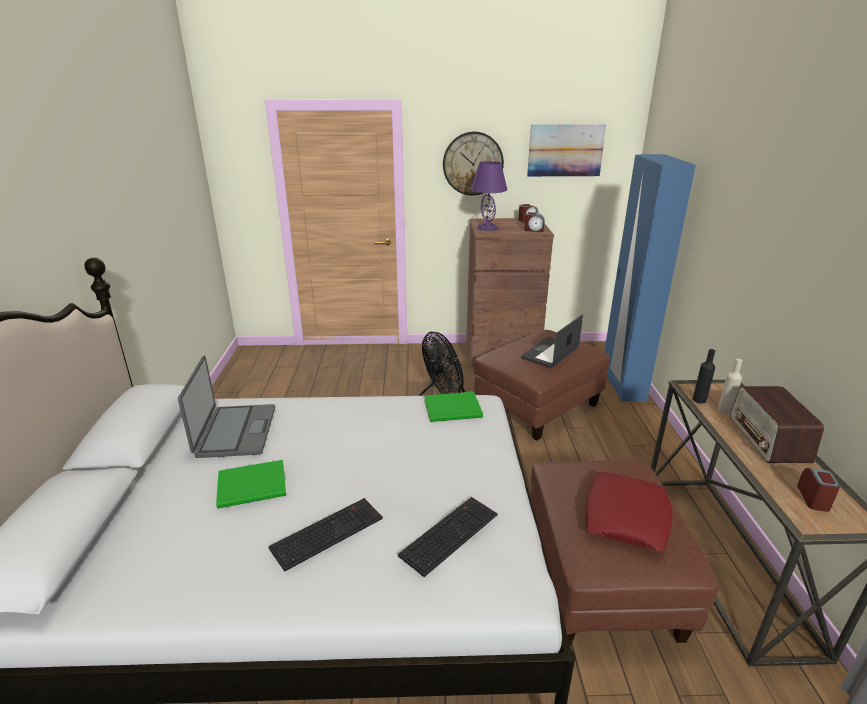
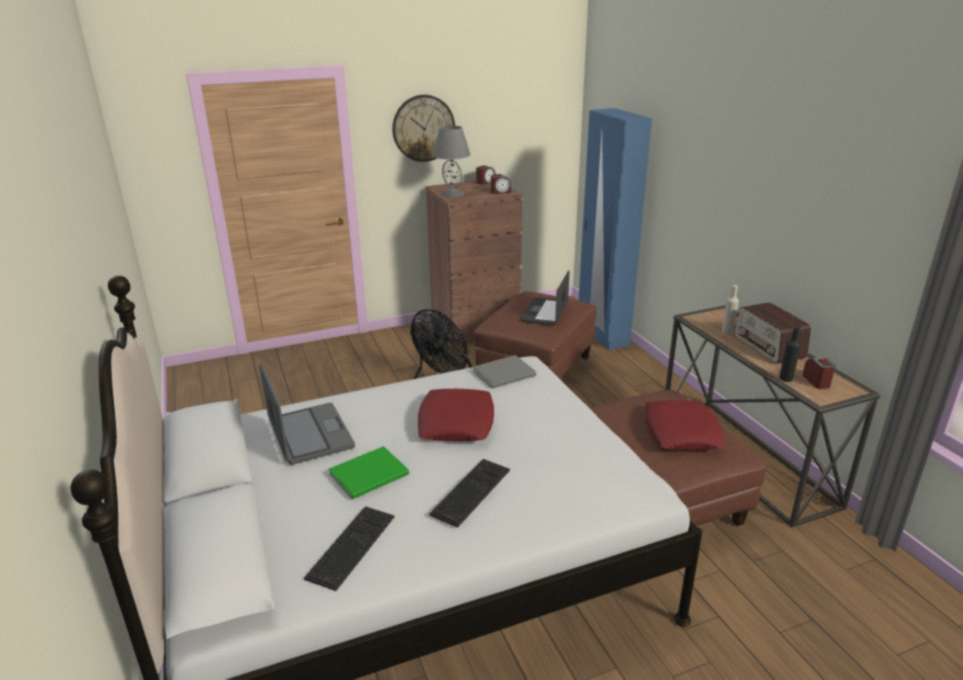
camera: 20 degrees left, 0 degrees up
keyboard [398,497,498,577] -> keyboard moved to [304,506,394,591]
green book [424,392,483,422] -> grey book [473,355,536,388]
purple table lamp [471,161,507,231] -> grey table lamp [432,125,471,198]
picture [527,124,606,177] -> none
black bottle [693,349,715,404] -> black bottle moved to [779,327,801,382]
none -> red pillow [418,389,494,441]

